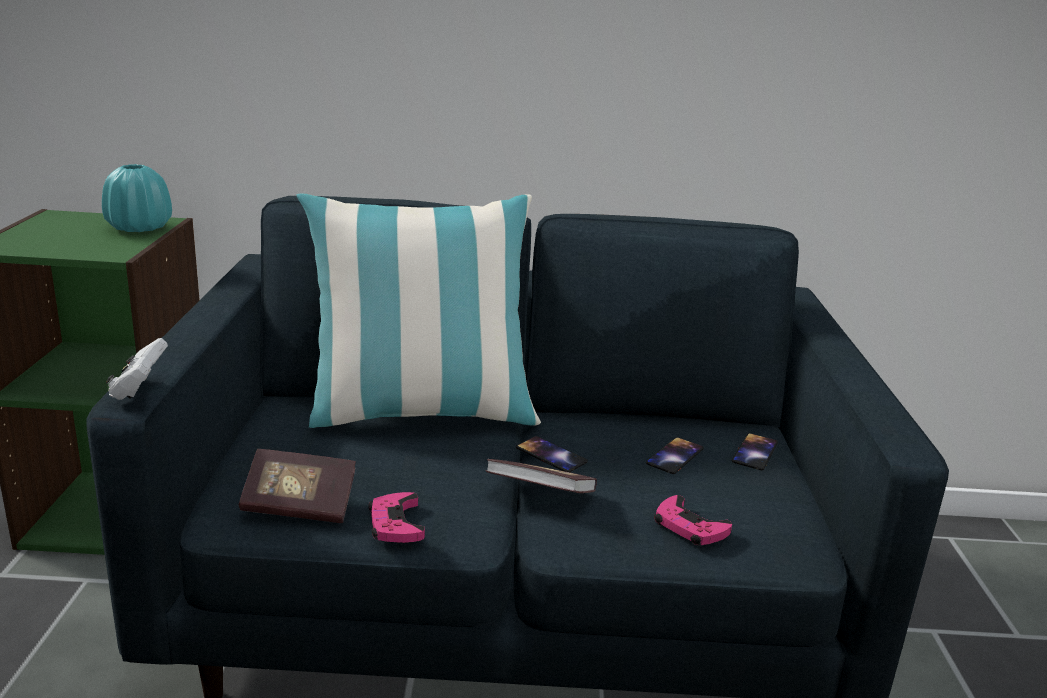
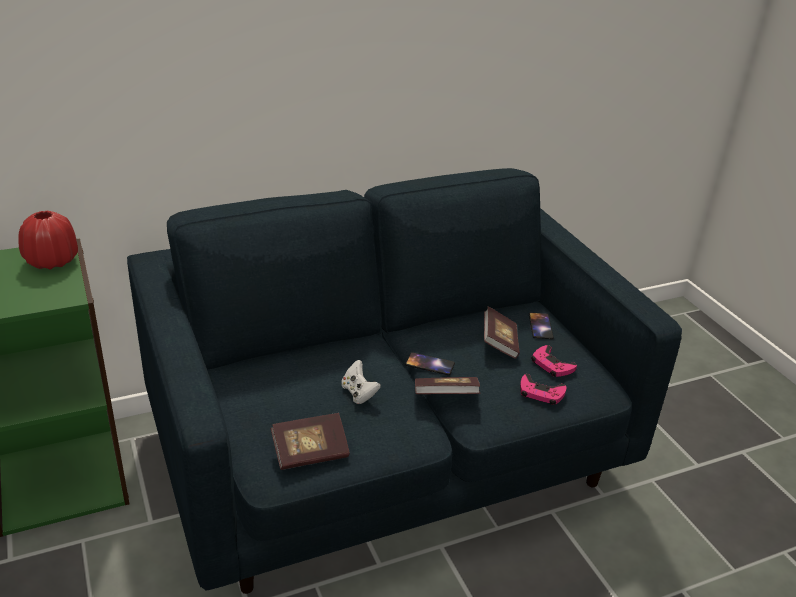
camera: 25 degrees left, 10 degrees up
turquoise vase [102,164,172,232] -> red vase [18,211,78,270]
white game controller [106,338,168,400] -> white game controller moved to [341,360,381,404]
pillow [296,193,541,428] -> none
pink game controller [368,492,425,543] -> pink game controller moved to [531,345,577,377]
phone [646,437,704,474] -> book [484,307,520,359]

